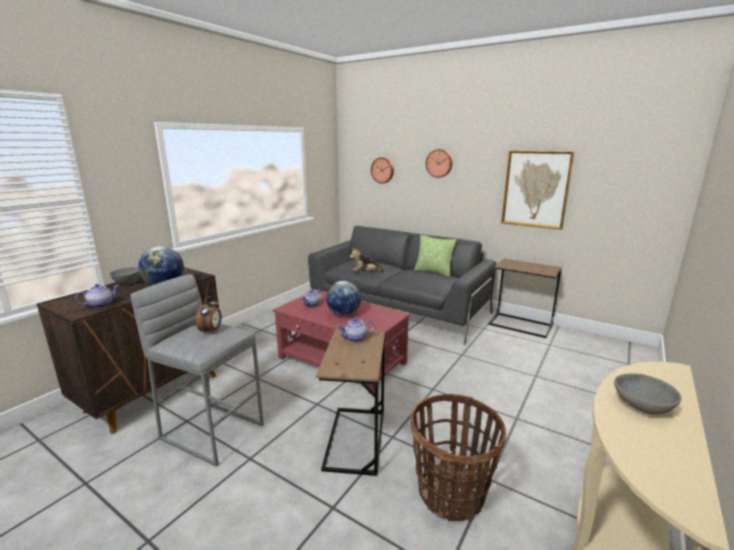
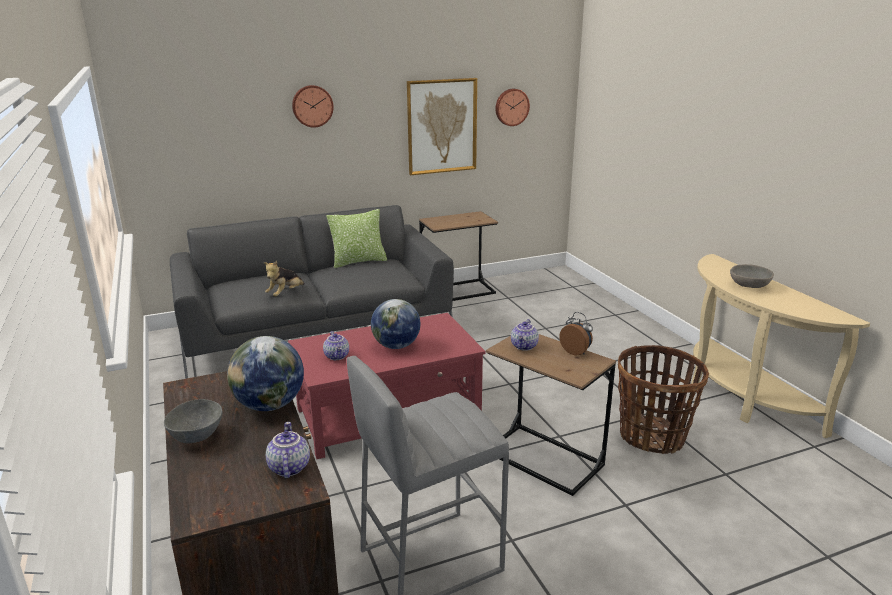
camera: 55 degrees left, 5 degrees up
alarm clock [196,296,222,334] -> alarm clock moved to [559,312,593,355]
wall clock [371,158,394,183] -> wall clock moved to [496,89,530,126]

